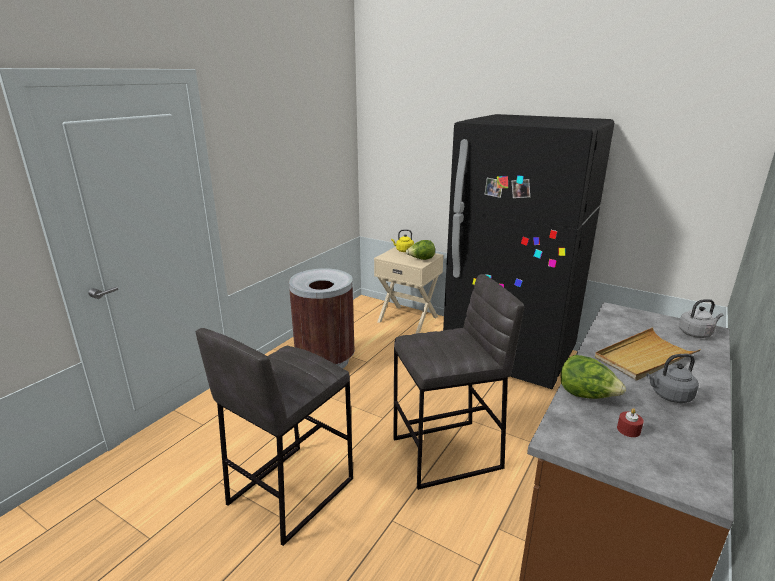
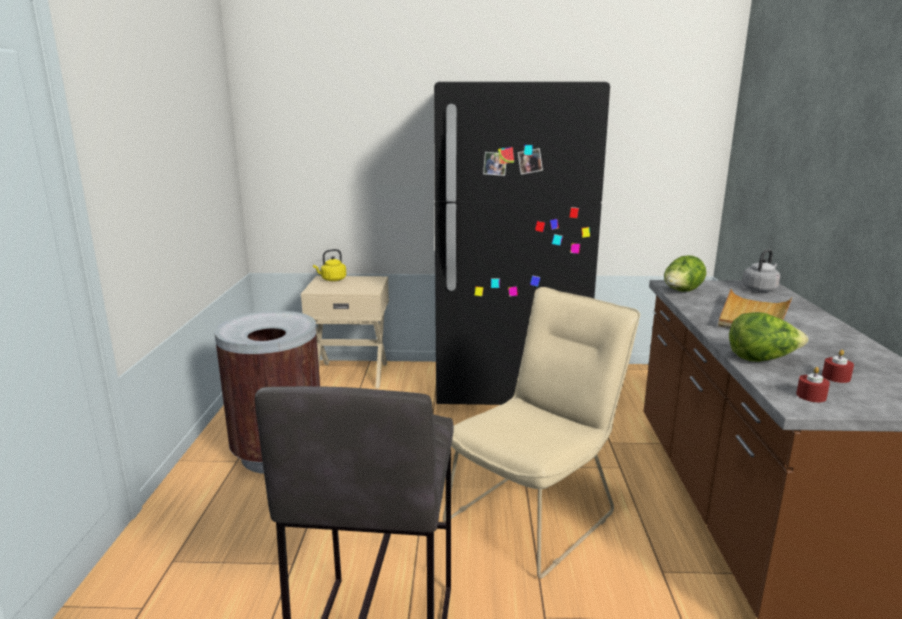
camera: 30 degrees left, 5 degrees down
grey stool [393,274,524,490] -> beige chair [443,287,640,579]
lettuce [406,240,435,260] -> lettuce moved to [664,255,706,292]
grey kettle [646,354,699,403] -> none
none -> red candle [796,367,830,402]

